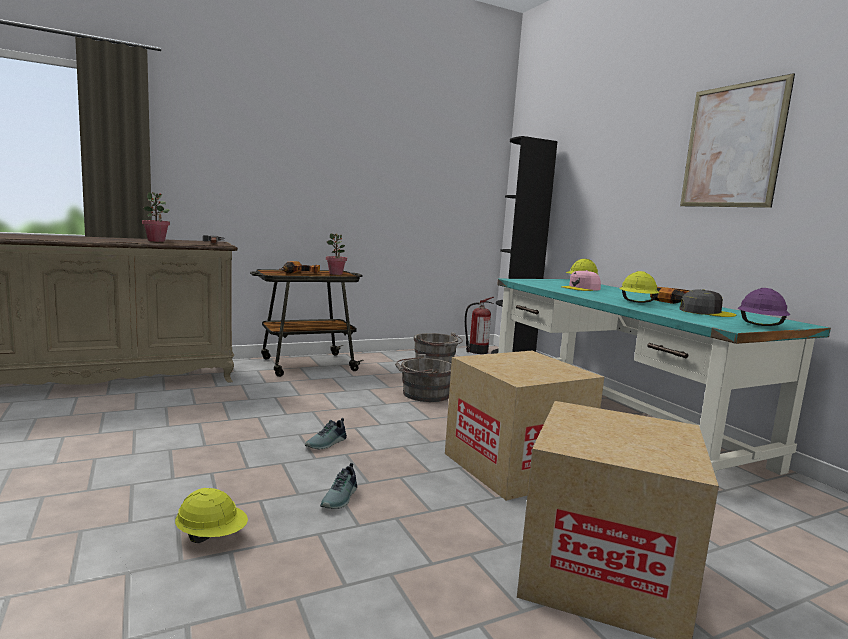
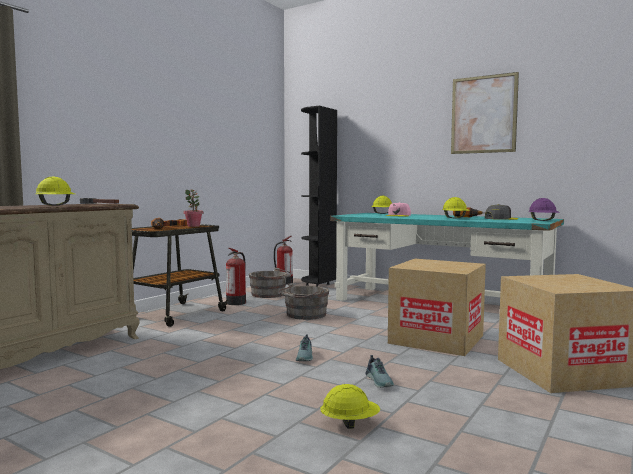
camera: 30 degrees left, 5 degrees down
potted plant [142,192,170,242] -> yellow hard hat [35,177,75,205]
none -> fire extinguisher [226,248,246,305]

